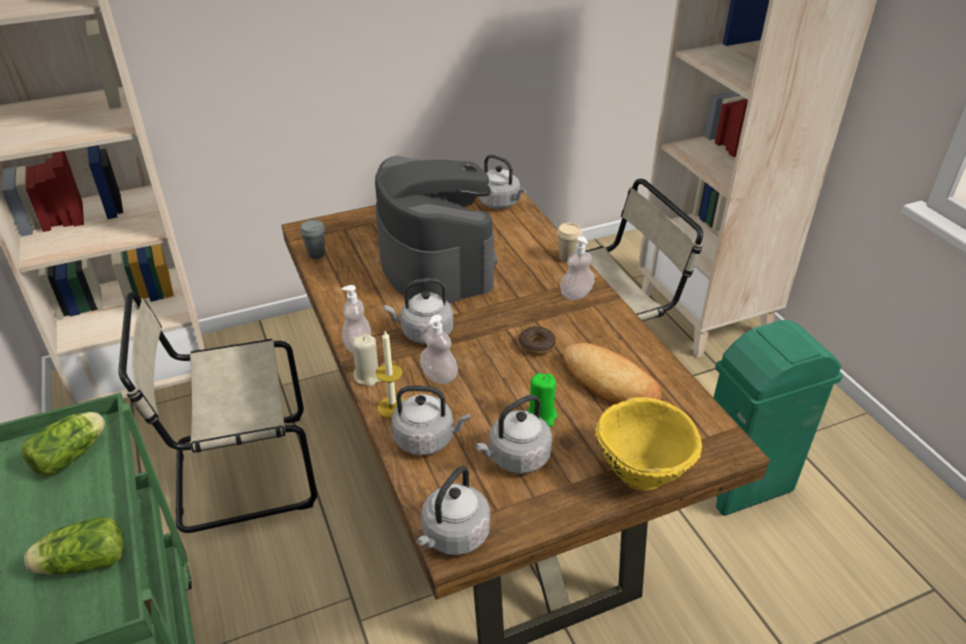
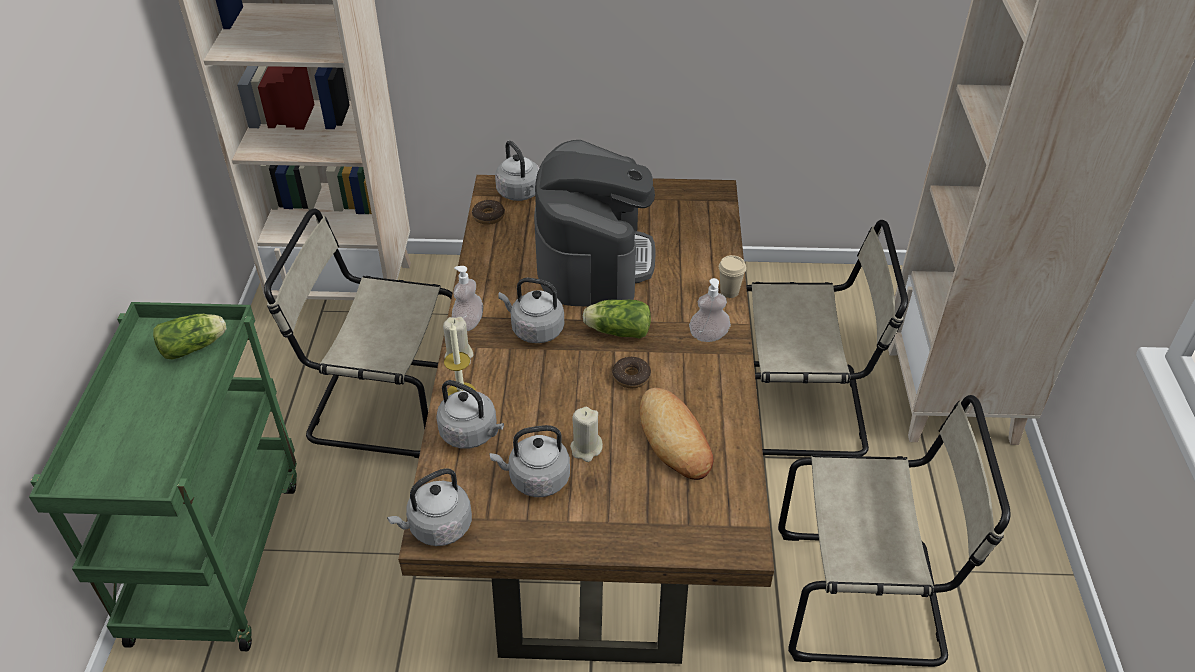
camera: 25 degrees right, 5 degrees up
lettuce [24,517,124,575] -> lettuce moved to [583,300,651,339]
grey cup [300,220,325,259] -> donut [472,200,505,225]
soap dispenser [420,315,458,384] -> none
grey kettle [479,154,526,209] -> grey kettle moved to [495,140,539,201]
green candle [528,373,557,427] -> beige candle [570,407,603,462]
yellow bowl [595,397,702,491] -> none
green trash can [713,320,843,516] -> beige chair [778,395,1011,667]

